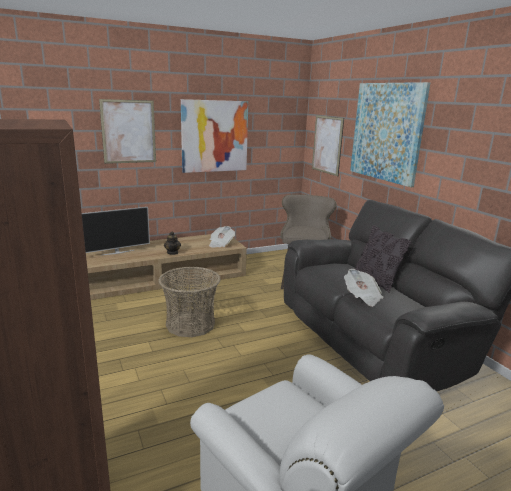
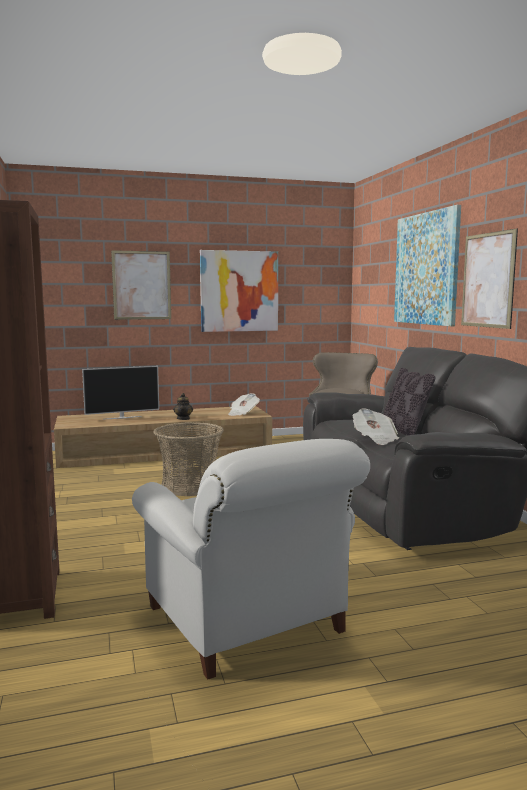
camera: 10 degrees right, 10 degrees down
picture [312,115,344,176] -> picture moved to [461,228,518,329]

